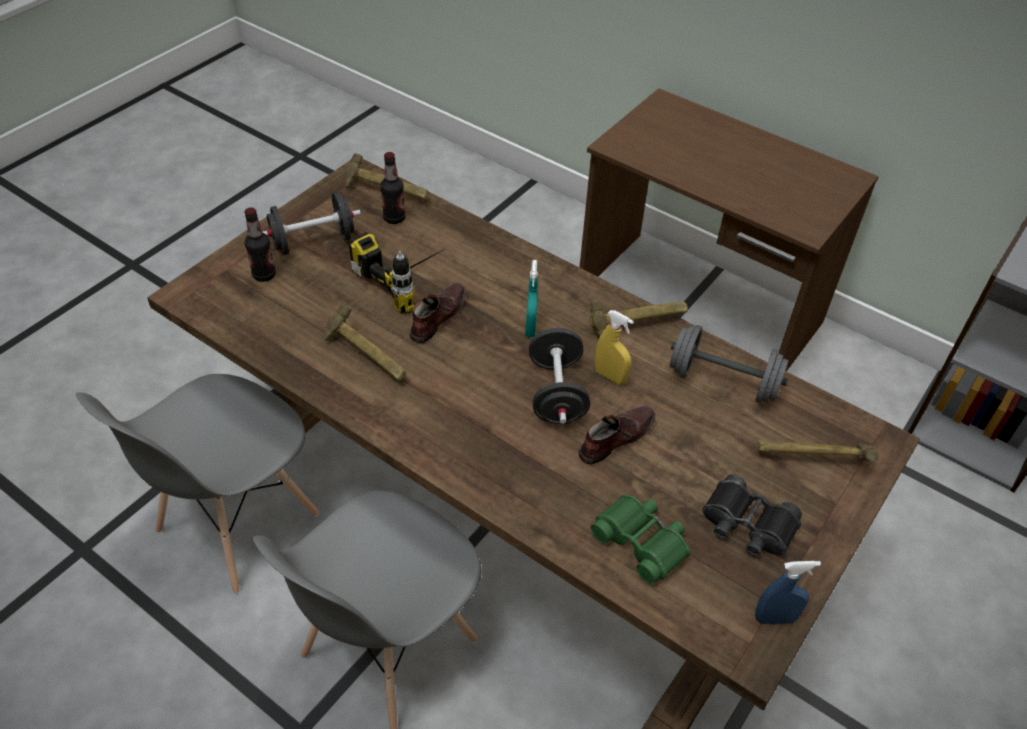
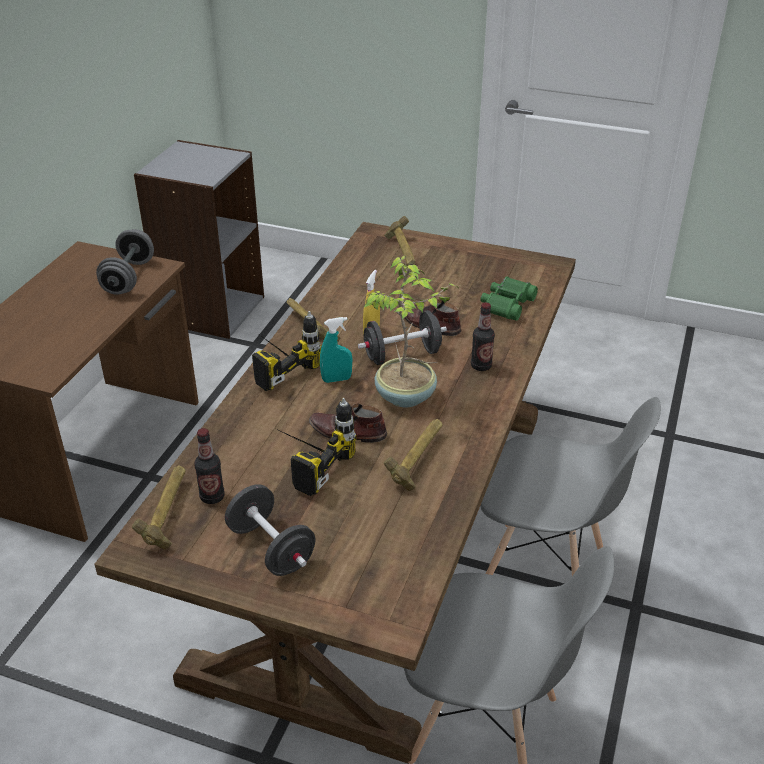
camera: 105 degrees left, 10 degrees down
bottle [244,207,276,282] -> bottle moved to [471,302,495,371]
grey dumbbell [670,325,789,403] -> grey dumbbell moved to [96,229,154,295]
black binoculars [702,474,802,556] -> none
blue spray bottle [755,561,821,624] -> none
none -> power drill [252,311,321,391]
none -> potted plant [363,256,458,407]

